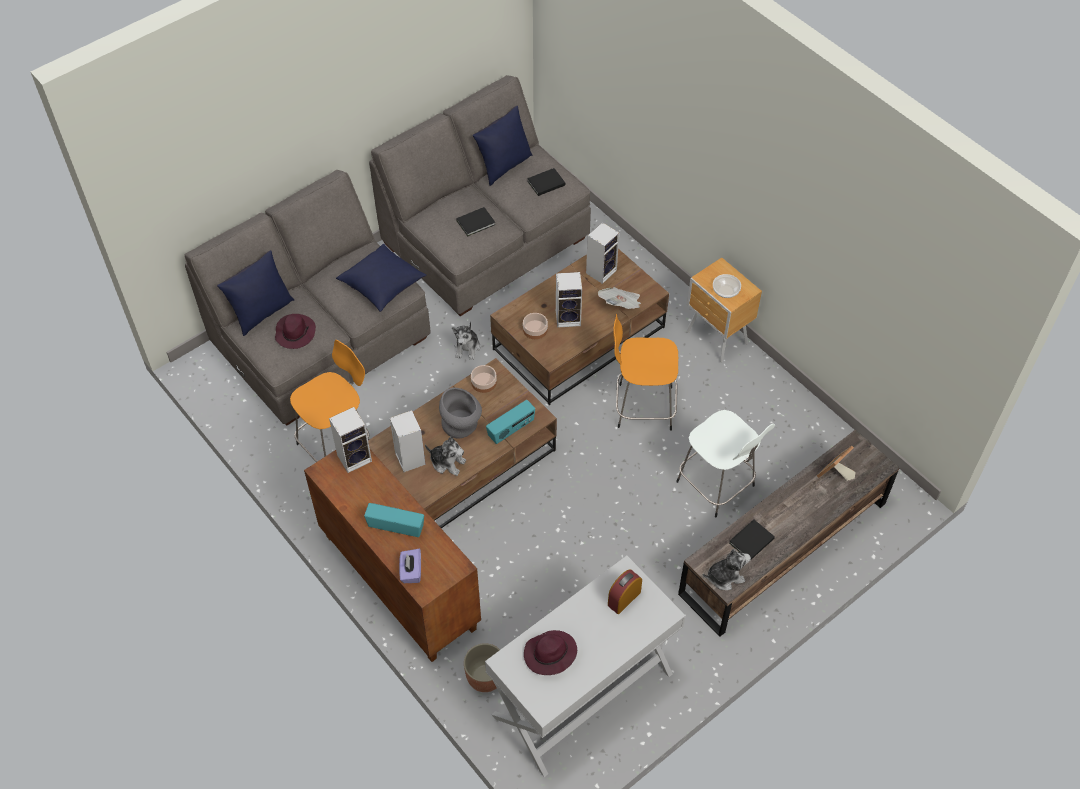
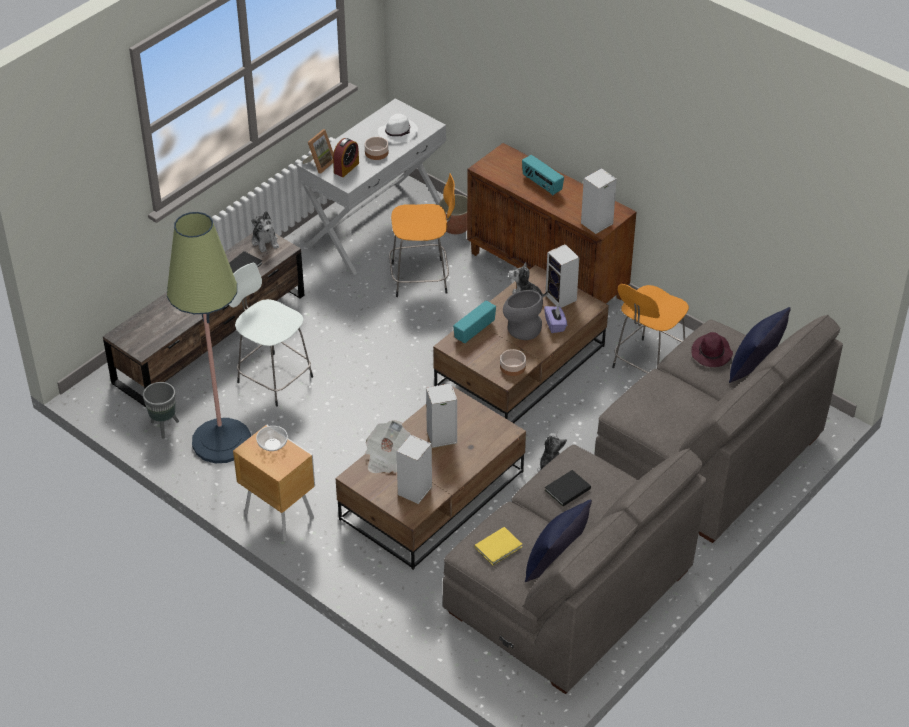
camera: 170 degrees right, 10 degrees down
blue pillow [336,244,427,312] -> none
radio [364,503,424,537] -> radio turned 45 degrees clockwise [522,155,564,196]
purple tissue box [399,549,421,583] -> purple tissue box moved to [544,306,567,333]
bowl [523,313,548,339] -> bowl moved to [365,137,389,160]
purple hat [524,630,577,675] -> white hat [378,114,418,143]
black book [527,168,565,196] -> yellow book [475,527,522,565]
orange stool [613,314,678,431] -> orange stool moved to [389,173,455,297]
plush toy [703,549,751,590] -> plush toy turned 90 degrees counterclockwise [251,211,279,253]
picture frame [817,445,856,481] -> picture frame moved to [303,129,334,174]
none -> grey planter [143,382,179,439]
none -> floor lamp [167,212,251,463]

